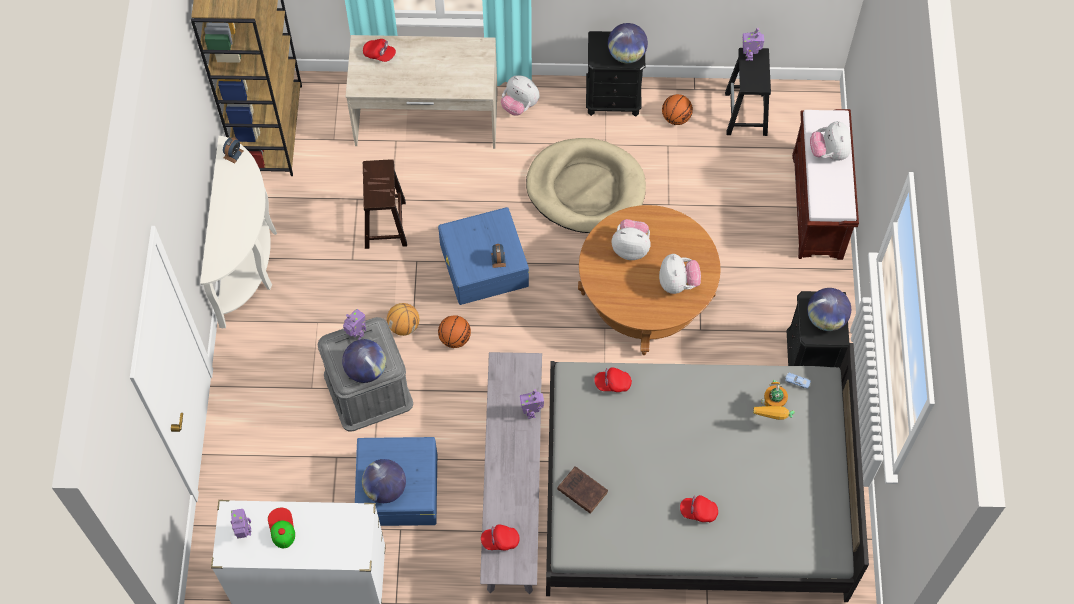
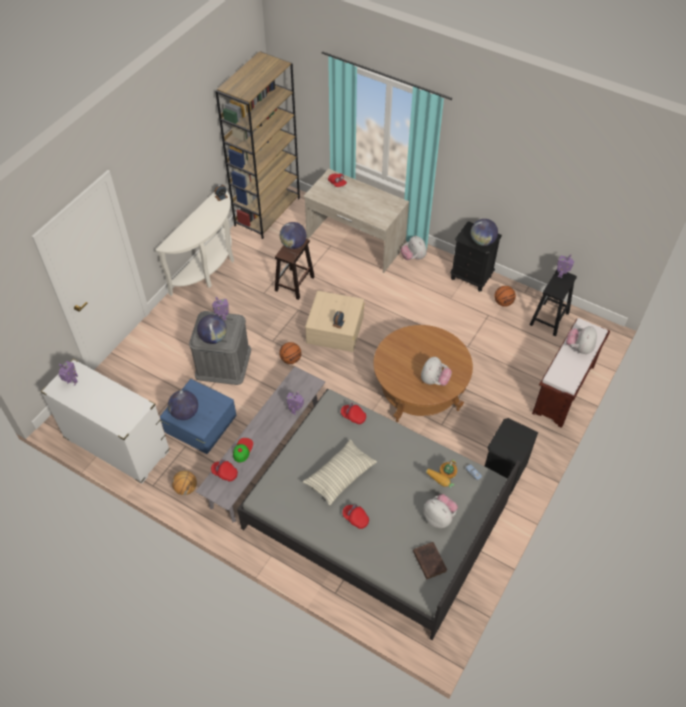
camera: 30 degrees right, 10 degrees down
cap [268,508,295,549] -> cap moved to [233,438,253,463]
basketball [387,303,419,336] -> basketball moved to [172,471,197,495]
blue storage box [438,207,529,305] -> beige storage box [305,291,364,352]
beige dog bed [526,138,646,233] -> none
brown book [557,466,608,514] -> brown book moved to [413,542,447,579]
plush toy [612,219,651,260] -> plush toy moved to [423,494,458,528]
globe [807,288,851,331] -> globe moved to [280,222,306,249]
none -> pillow [303,440,377,505]

